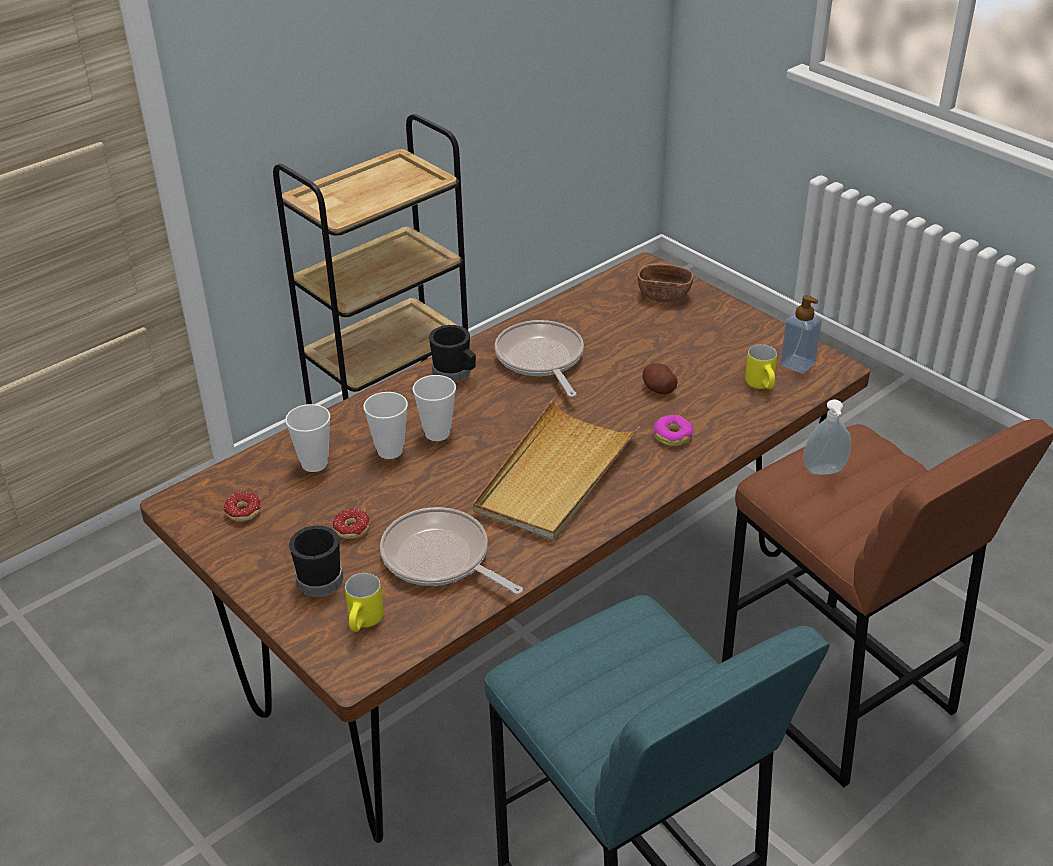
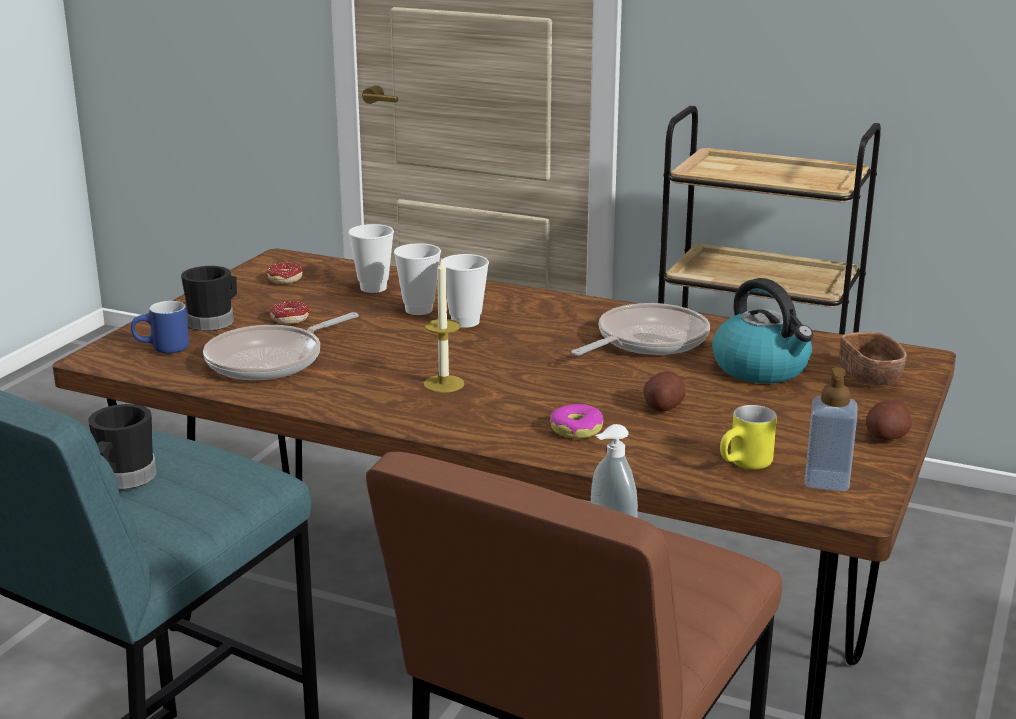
camera: 65 degrees right, 15 degrees down
yellow mug [345,573,384,632] -> blue mug [131,301,189,354]
frying pan [380,507,523,595] -> frying pan turned 150 degrees counterclockwise [203,312,359,380]
black mug [429,325,476,383] -> black mug moved to [88,404,157,489]
beige tray [473,400,640,541] -> candle [424,257,464,393]
none -> kettle [712,278,813,384]
none -> potato [866,400,912,440]

